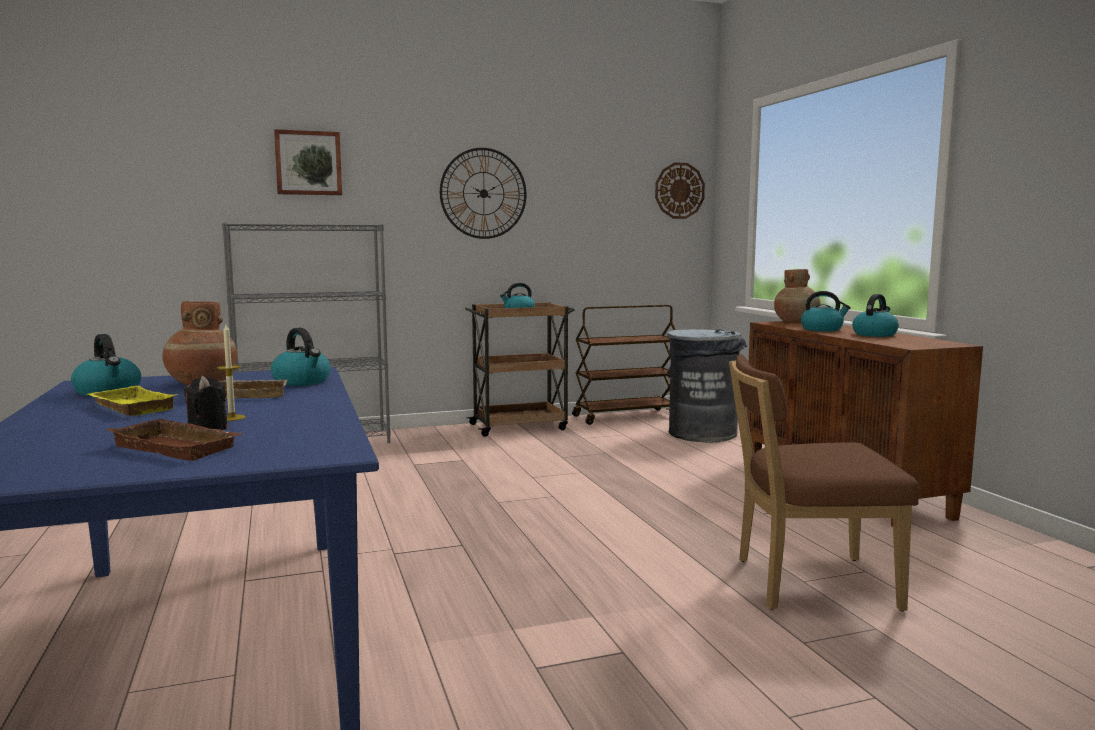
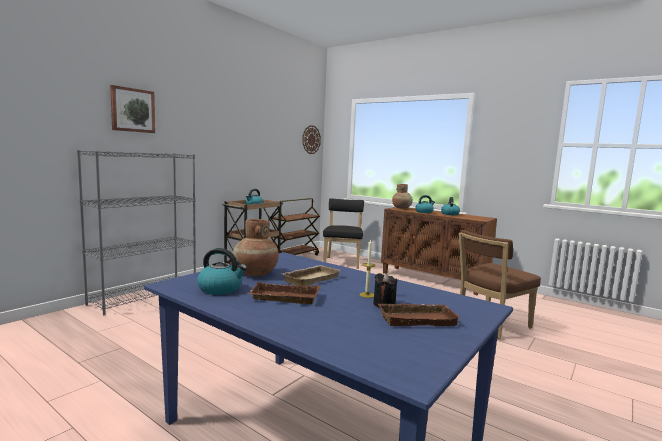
camera: 35 degrees left, 0 degrees up
yellow tray [86,386,178,416] -> brown tray [248,282,320,304]
kettle [271,328,331,386] -> none
wall clock [440,148,527,239] -> none
grey trash can [667,329,747,443] -> black chair [323,198,364,269]

